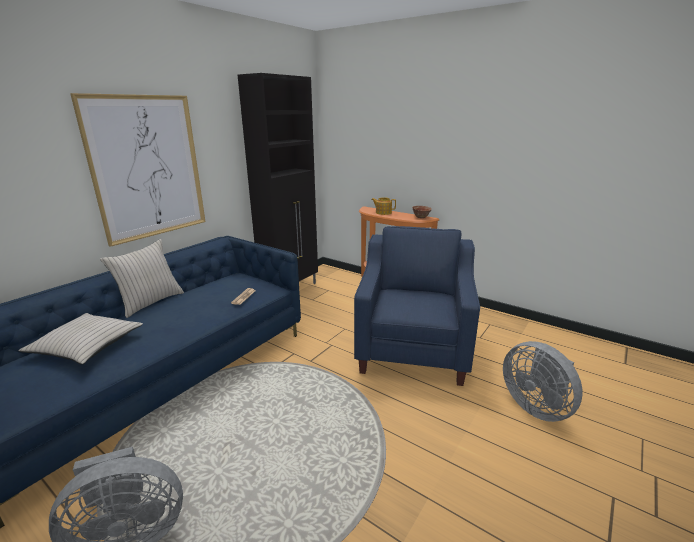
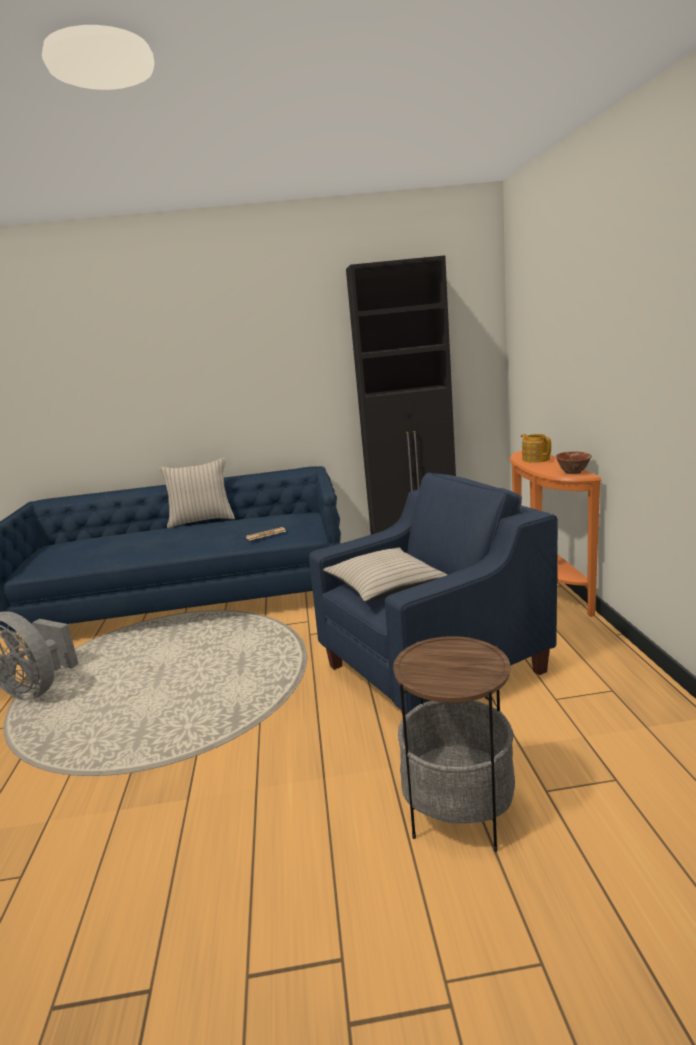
camera: 50 degrees right, 5 degrees down
beige pillow [18,313,143,364] -> beige pillow moved to [323,547,447,602]
picture [70,93,206,247] -> none
grey fan [503,341,583,422] -> side table [393,636,515,852]

